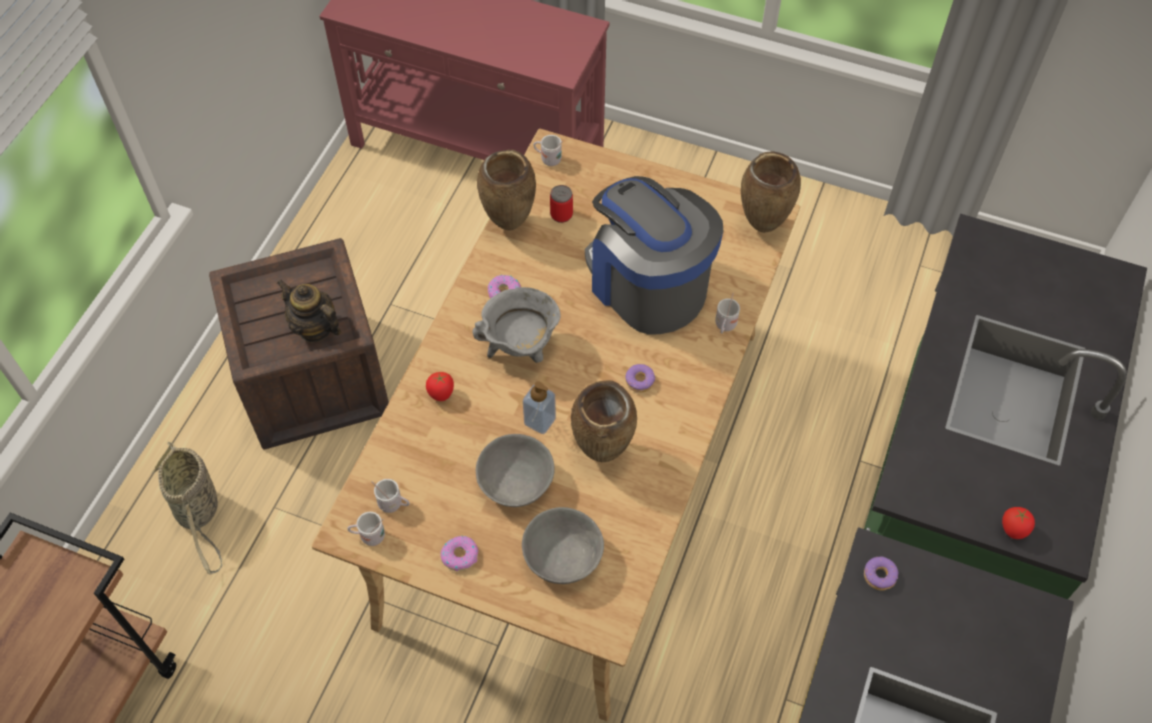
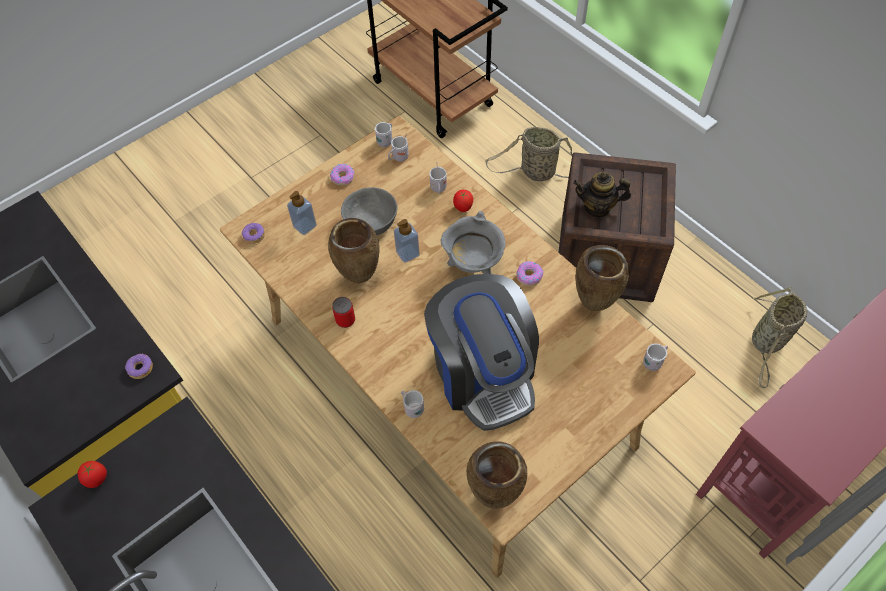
camera: 120 degrees right, 0 degrees up
teapot [277,280,341,343] -> teapot turned 150 degrees counterclockwise [573,172,631,218]
grey bowl [522,507,604,584] -> soap dispenser [287,191,317,235]
can [550,185,573,223] -> can moved to [332,297,355,328]
coffee machine [585,176,723,335] -> coffee machine turned 75 degrees clockwise [424,274,539,431]
donut [626,364,656,392] -> donut moved to [242,222,265,244]
none -> white mug [429,162,447,194]
none -> basket [752,286,807,388]

